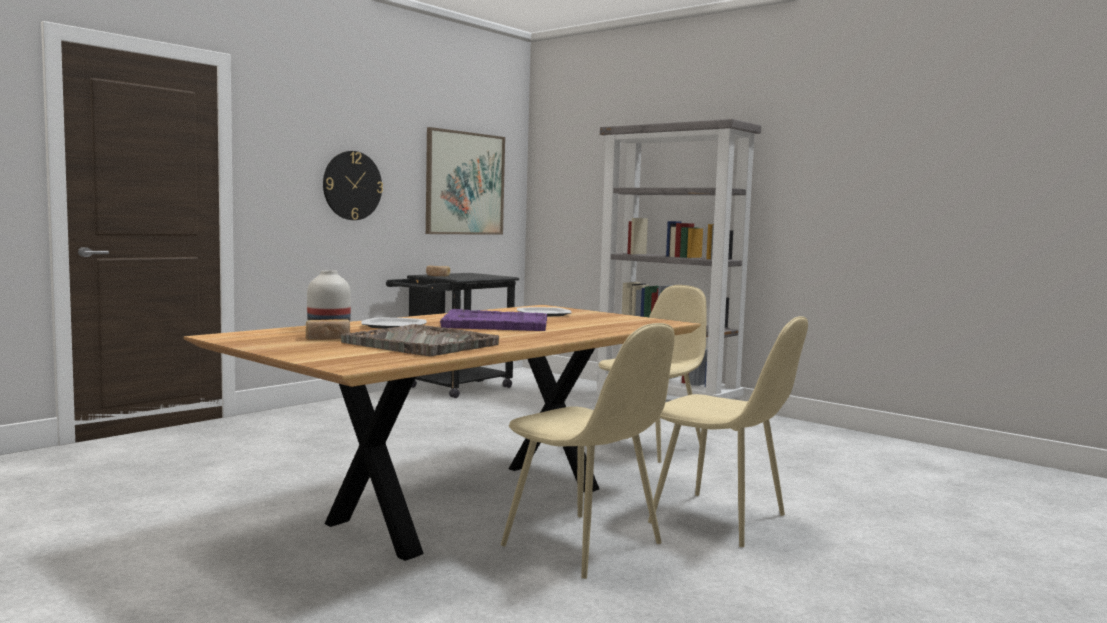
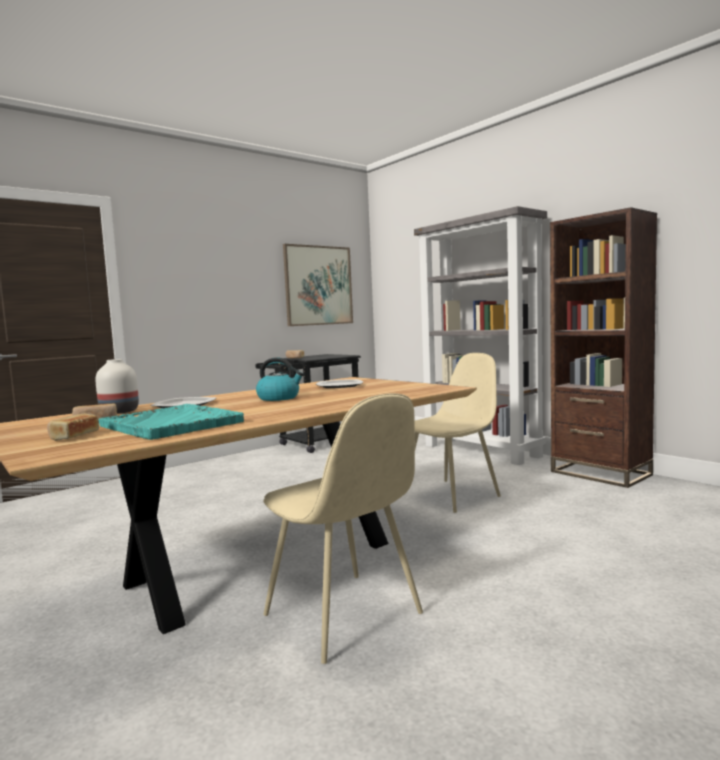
camera: 10 degrees right, 0 degrees up
wall clock [323,151,383,220] -> none
grey tray [341,324,499,356] -> turquoise tray [99,404,244,440]
purple tray [440,309,547,331] -> kettle [256,357,304,401]
beige chair [648,316,808,547] -> none
none -> bread [47,413,99,441]
none -> brown bookcase [550,207,657,488]

